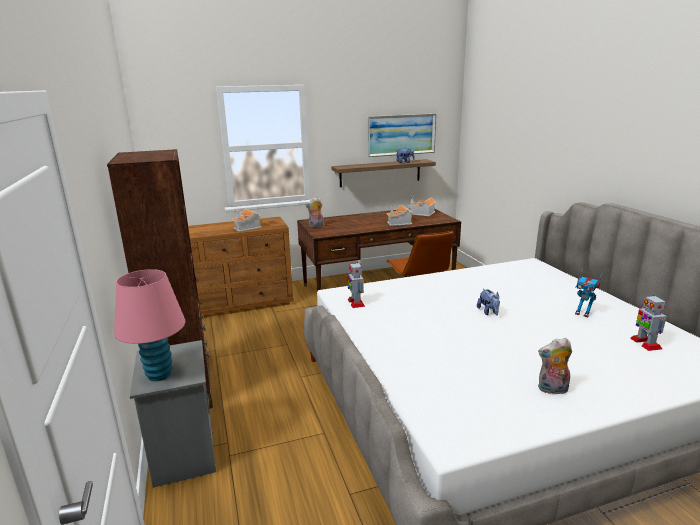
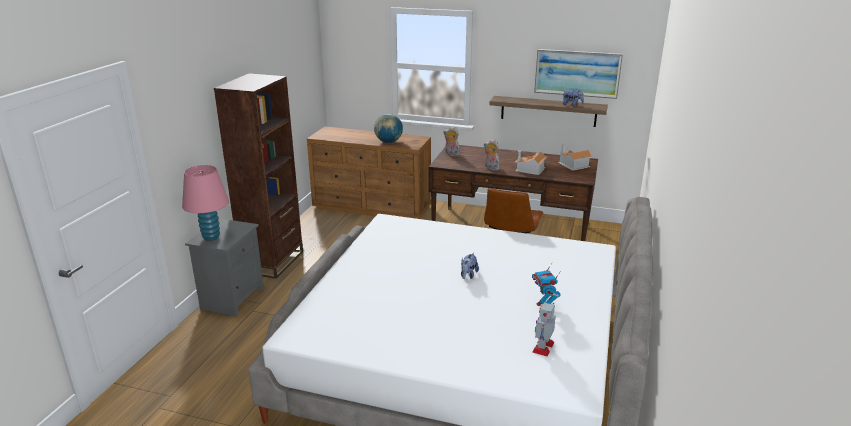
camera: 35 degrees right, 5 degrees up
toy house [232,208,262,232] -> globe [374,114,403,143]
toy robot [348,262,365,308] -> none
plush toy [538,338,572,394] -> plush toy moved to [484,139,500,170]

